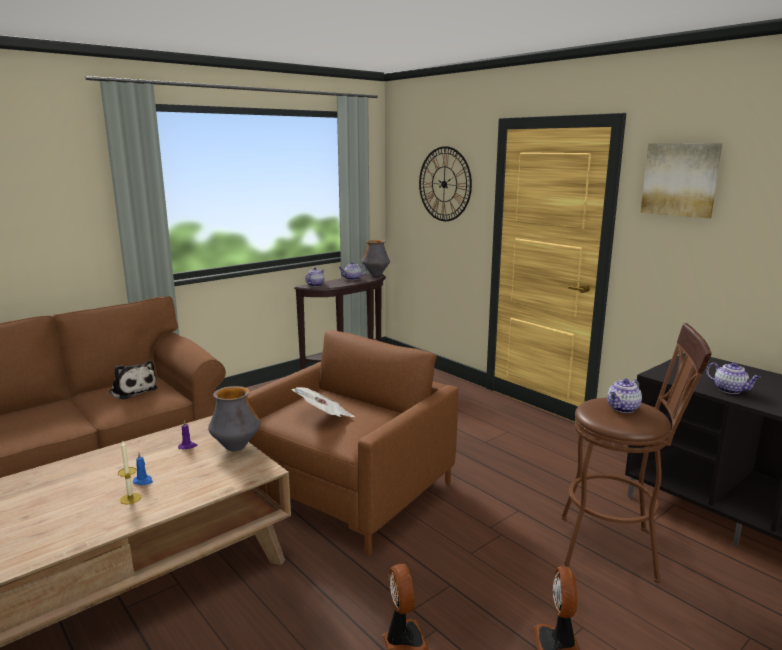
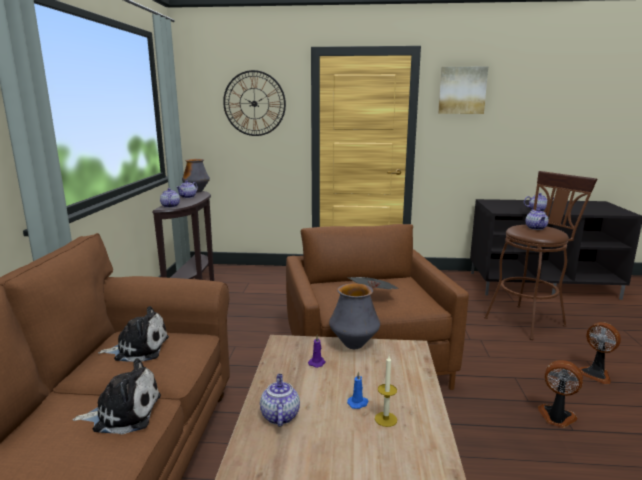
camera: 45 degrees left, 0 degrees up
none -> plush toy [72,358,161,435]
none -> teapot [260,374,300,427]

